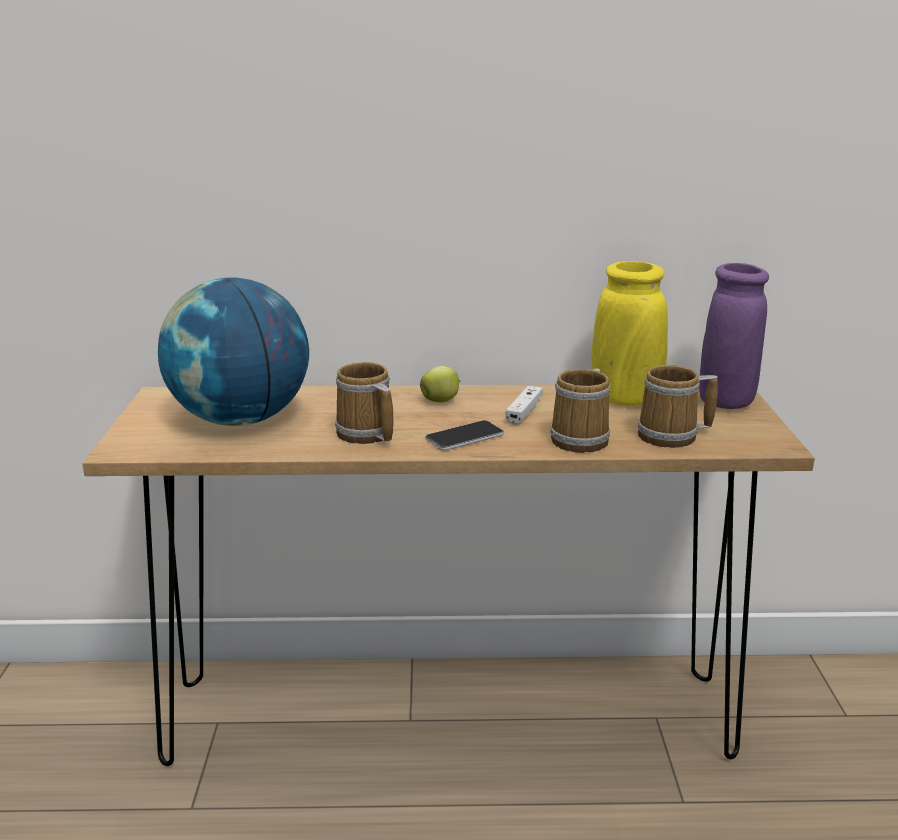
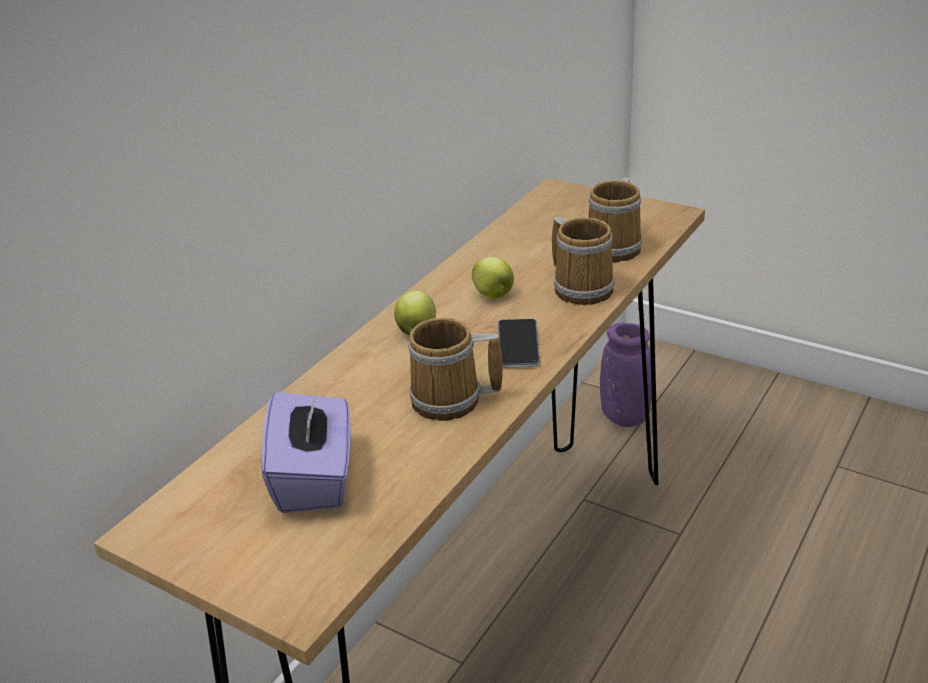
camera: 55 degrees left, 10 degrees up
globe [158,278,309,426] -> purple tissue box [261,386,351,513]
white game controller [506,386,543,425] -> apple [472,257,514,298]
yellow vase [591,261,668,405] -> none
purple vase [699,263,769,409] -> purple vase moved to [600,322,652,427]

